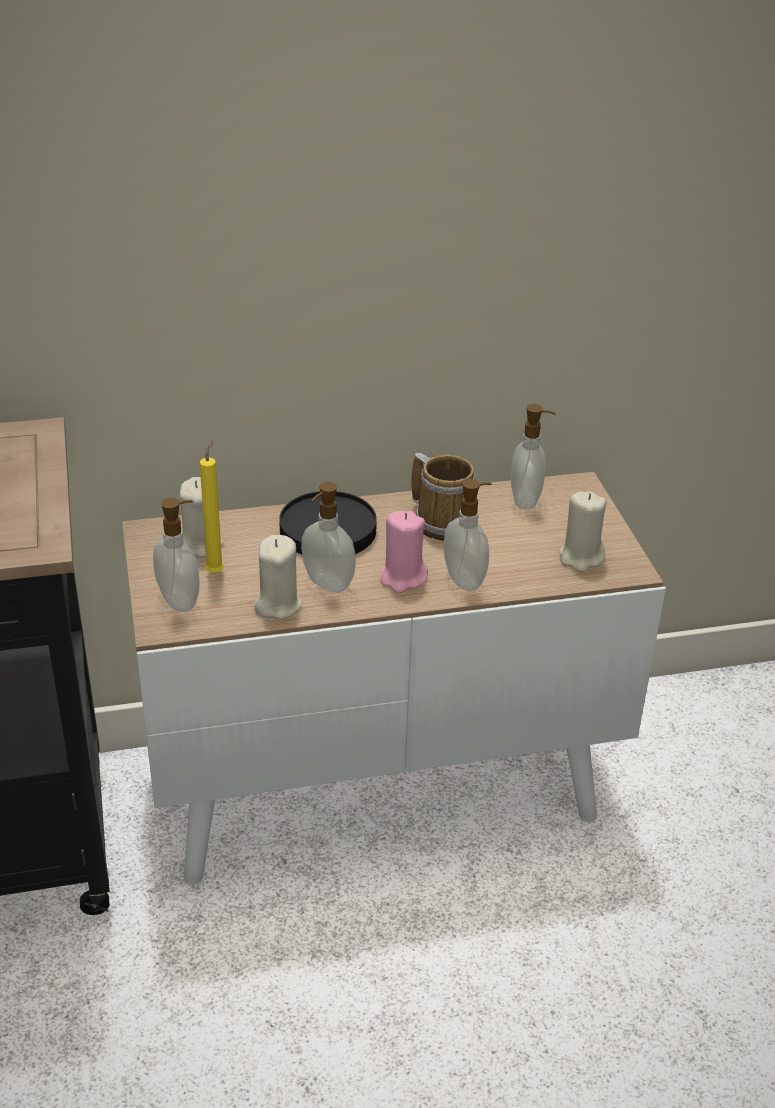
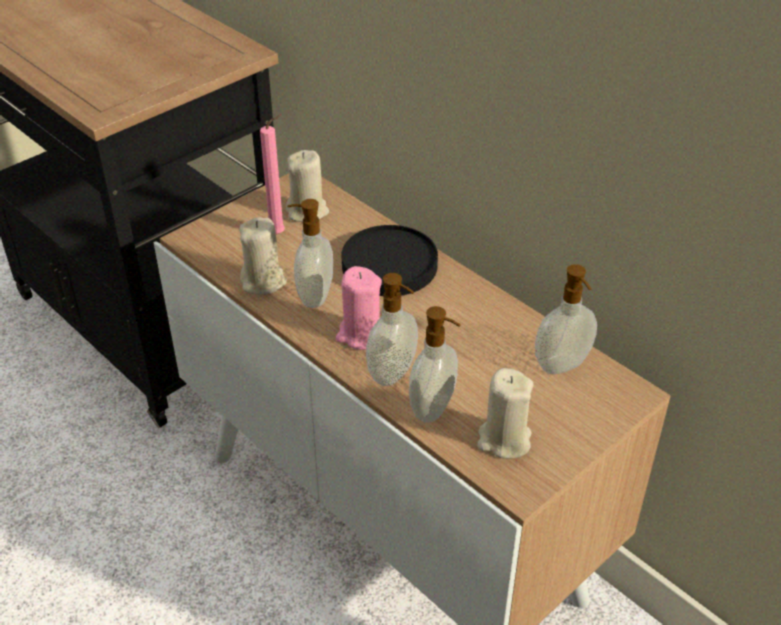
camera: 60 degrees right, 5 degrees up
soap dispenser [153,498,200,612] -> soap dispenser moved to [409,306,461,422]
yellow candle [200,440,224,574] -> pink candle [260,114,285,235]
mug [411,453,476,541] -> none

